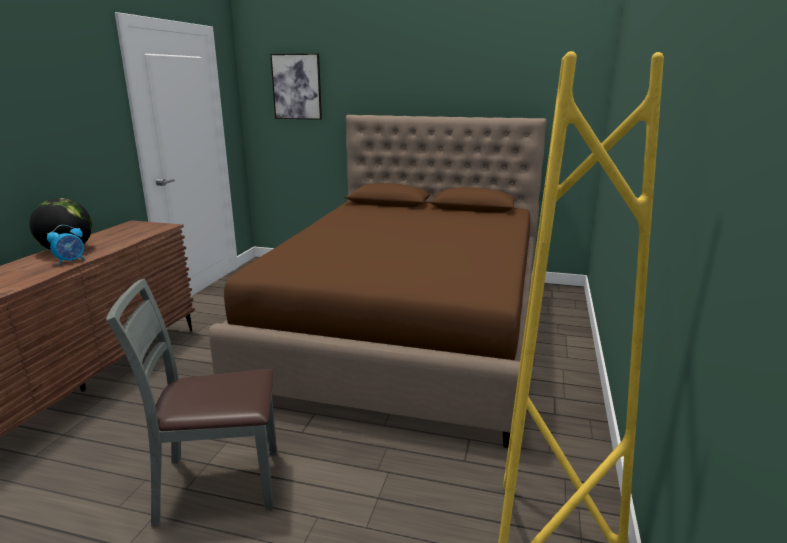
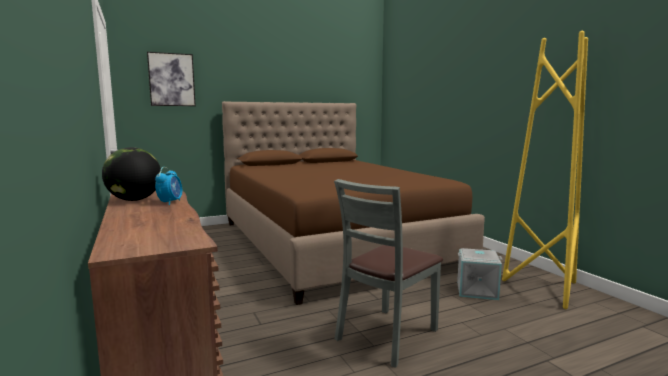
camera: 40 degrees left, 10 degrees down
none -> grey storage box [457,248,503,300]

